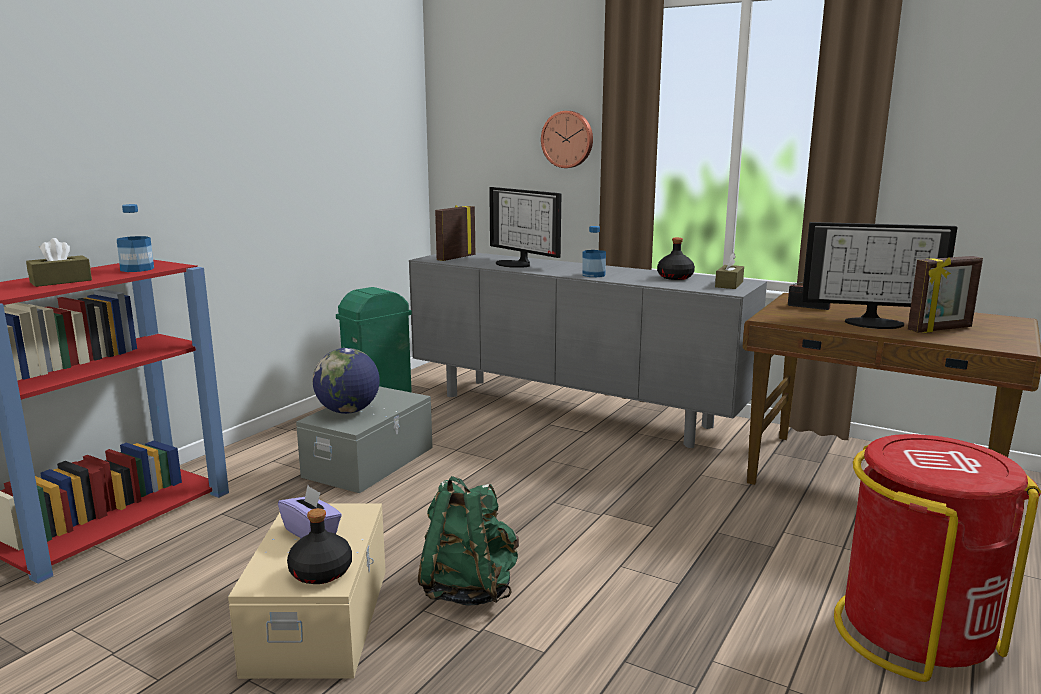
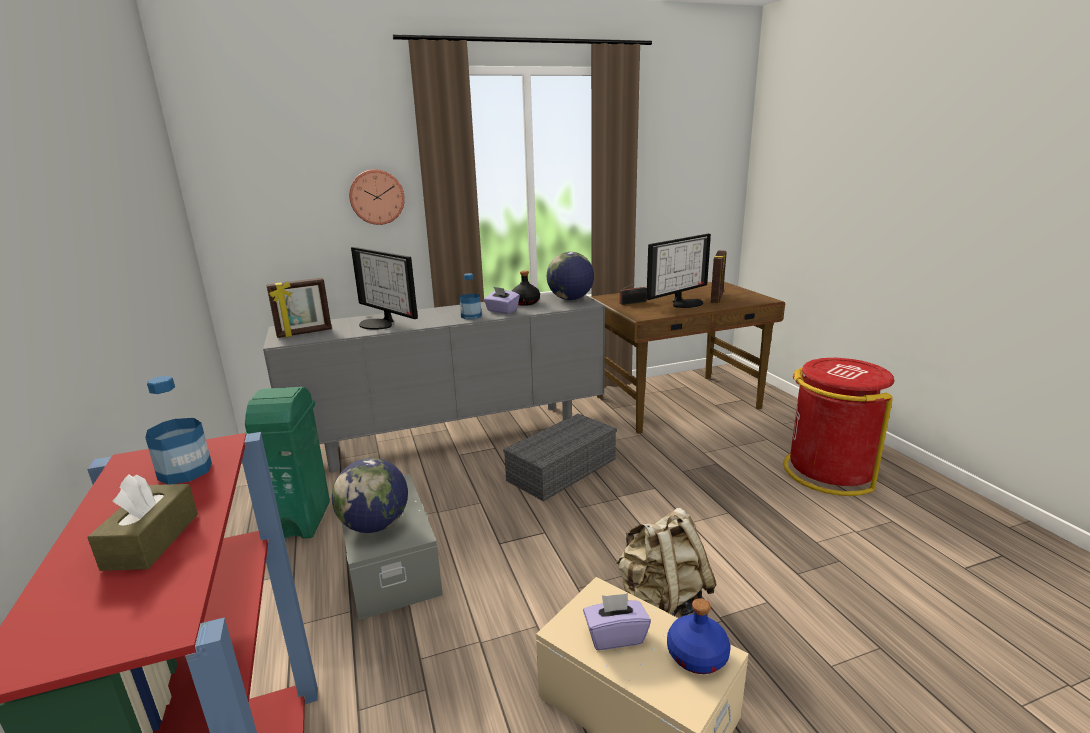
camera: 50 degrees left, 5 degrees up
black bottle [287,508,352,584] -> blue bottle [667,598,730,674]
green backpack [418,476,519,606] -> beige backpack [616,508,717,618]
picture frame [435,205,475,261] -> picture frame turned 105 degrees counterclockwise [266,278,332,338]
monitor [489,187,561,268] -> monitor turned 45 degrees clockwise [351,247,418,330]
brown tissue box [715,253,744,289] -> globe [547,252,594,300]
none -> purple tissue box [484,286,520,314]
none -> grey storage box [503,414,617,502]

